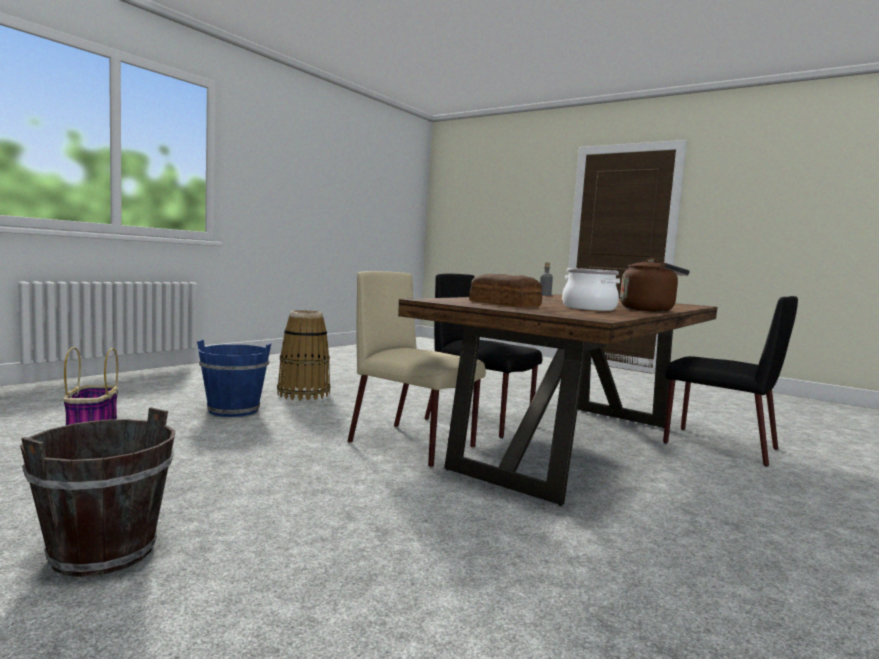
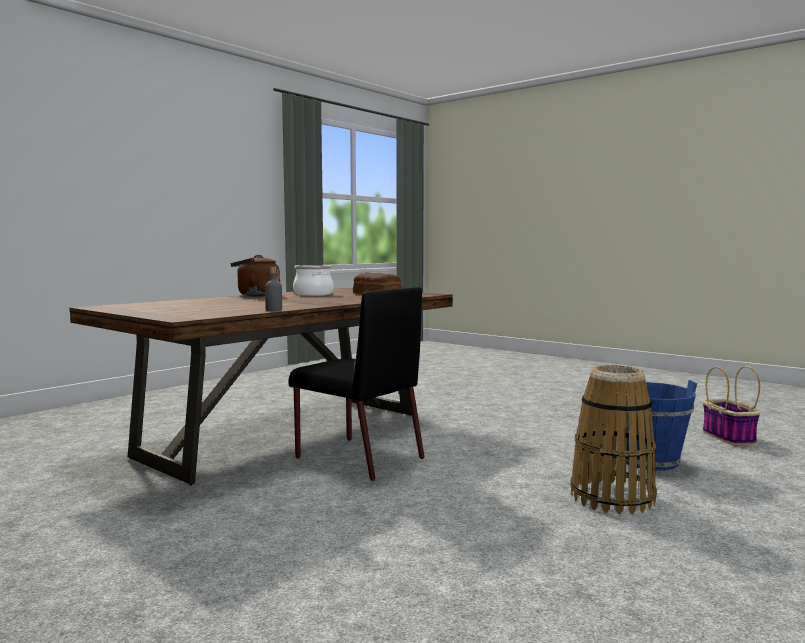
camera: 175 degrees left, 0 degrees up
brown bucket [20,407,176,577] -> none
beige chair [347,271,486,468] -> none
black chair [663,296,798,467] -> none

